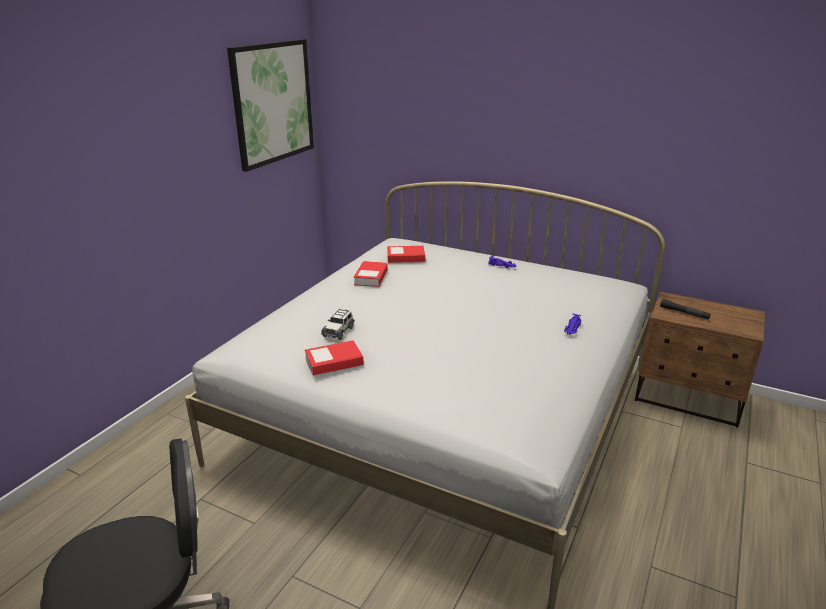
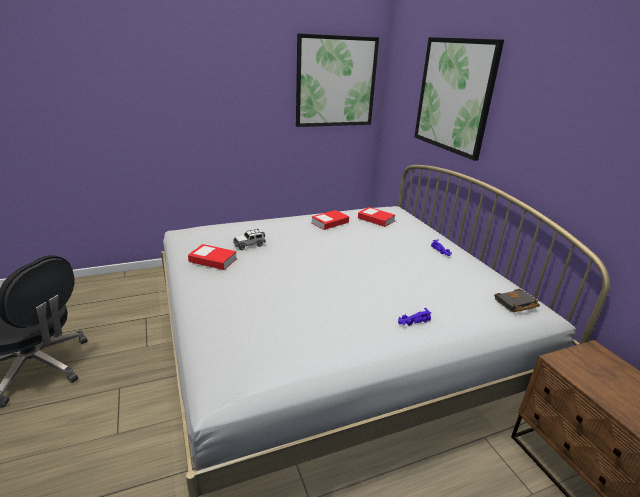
camera: 40 degrees right, 0 degrees up
black flashlight [660,299,710,319] -> none
none -> picture [414,37,504,161]
none -> black book [494,289,540,312]

